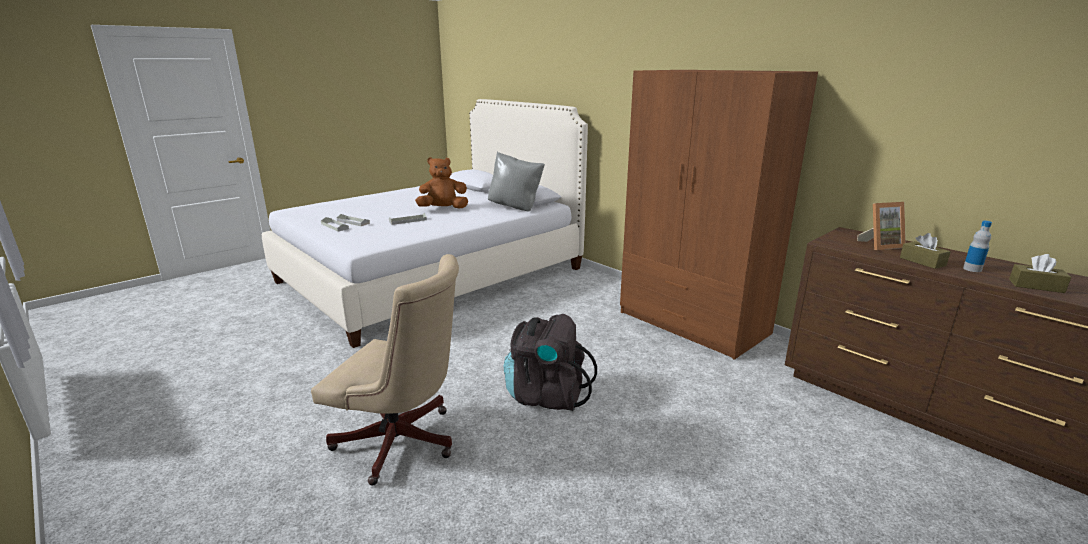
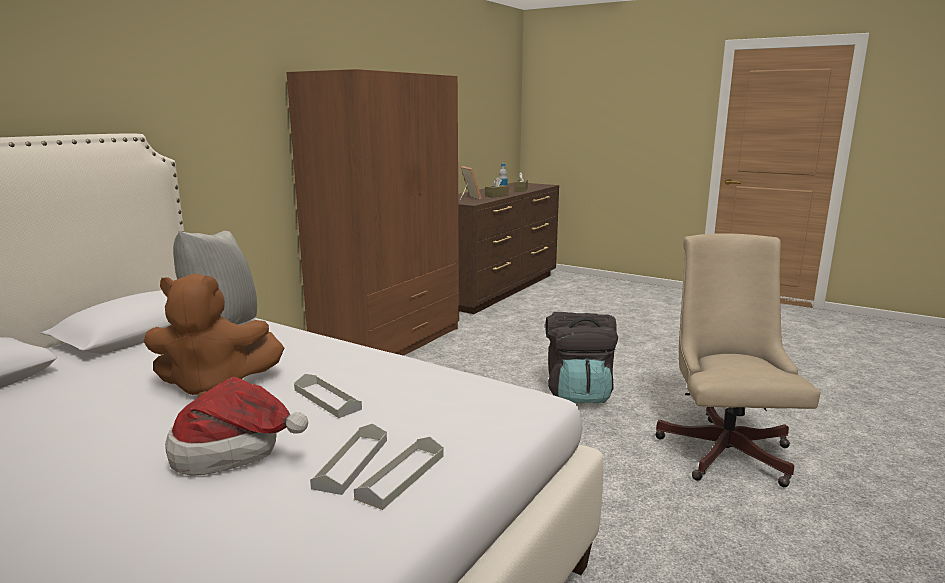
camera: 105 degrees left, 5 degrees down
brown plush toy [415,157,468,209] -> brown plush toy turned 60 degrees counterclockwise [143,274,284,398]
none -> hat [165,377,308,476]

